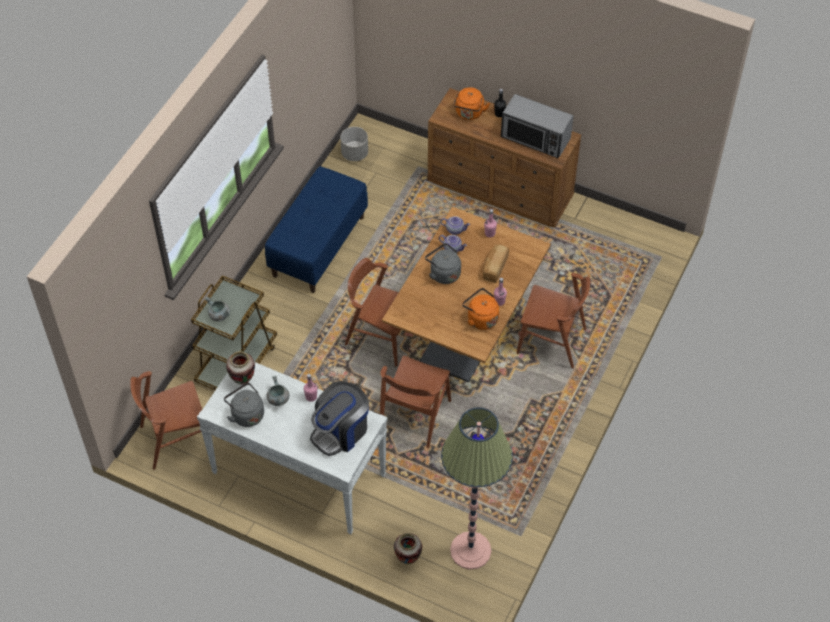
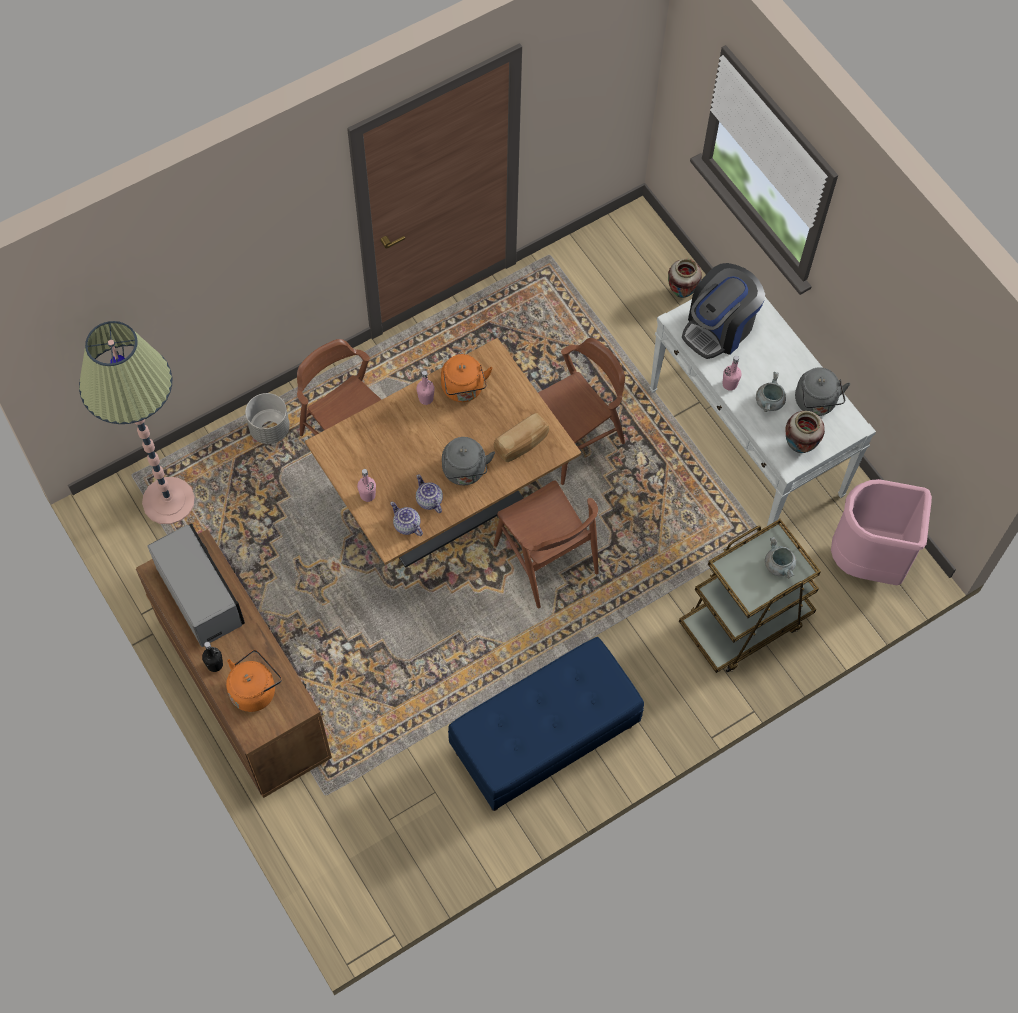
camera: 150 degrees left, 10 degrees up
brown chair [130,371,202,470] -> pink trash can [831,479,932,585]
coffee machine [310,381,369,456] -> coffee machine turned 150 degrees clockwise [682,263,765,359]
grey planter [340,127,368,161] -> grey planter moved to [245,393,290,444]
floor lamp [441,407,513,570] -> floor lamp moved to [79,321,195,524]
bread [483,244,509,283] -> bread moved to [494,413,549,462]

